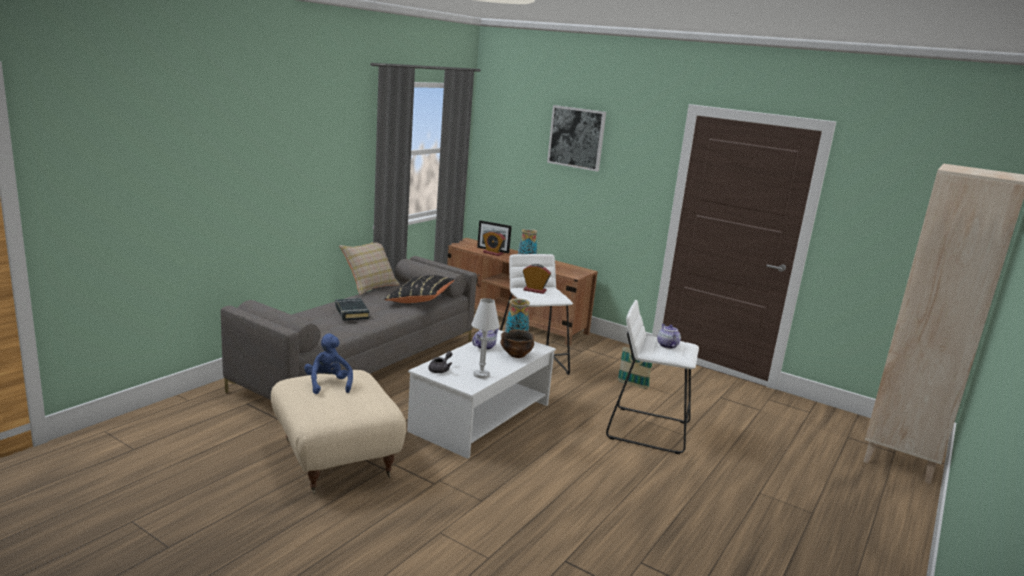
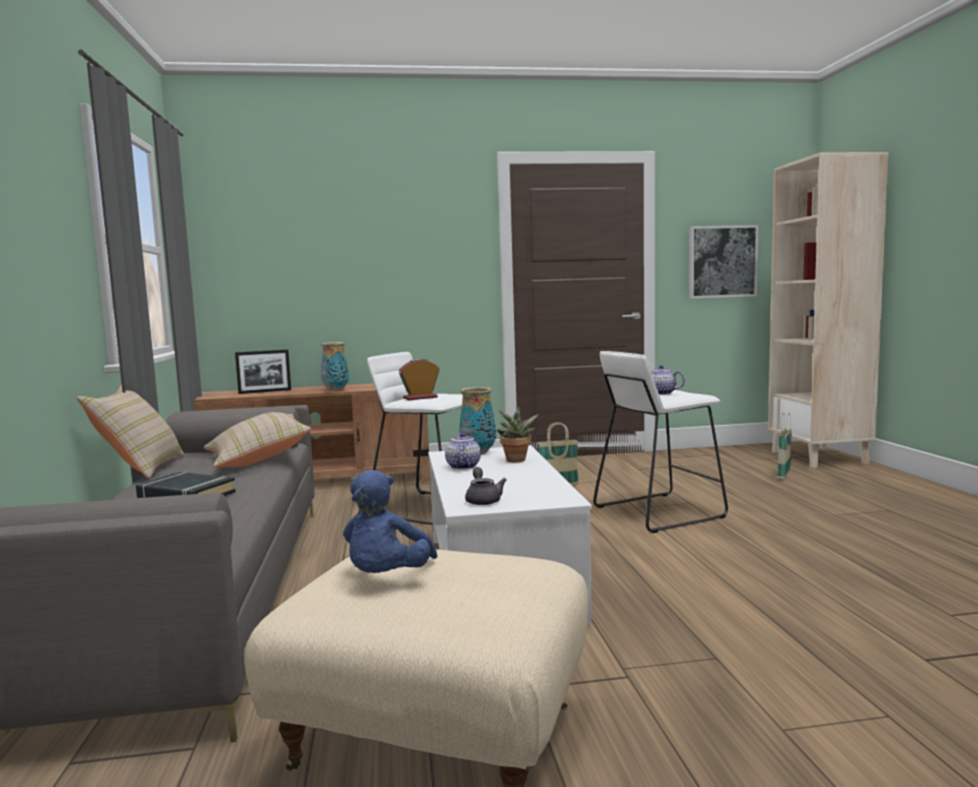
camera: 40 degrees left, 10 degrees down
blue plush toy [304,333,353,394] -> blue plush toy turned 105 degrees counterclockwise [343,470,437,573]
black pillow [384,275,454,303] -> beige pillow [204,412,312,467]
white table lamp [471,298,500,379] -> none
alarm clock [483,230,506,256] -> none
bowl [500,329,535,358] -> potted plant [497,406,538,462]
picture [547,105,606,171] -> picture moved to [689,225,759,298]
none -> basket [778,412,792,480]

